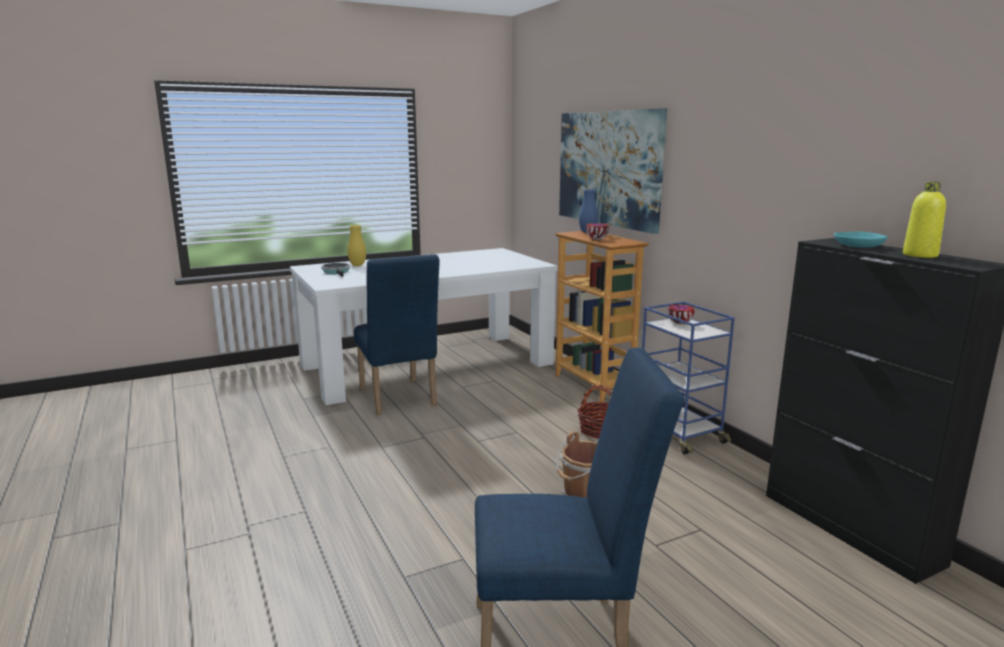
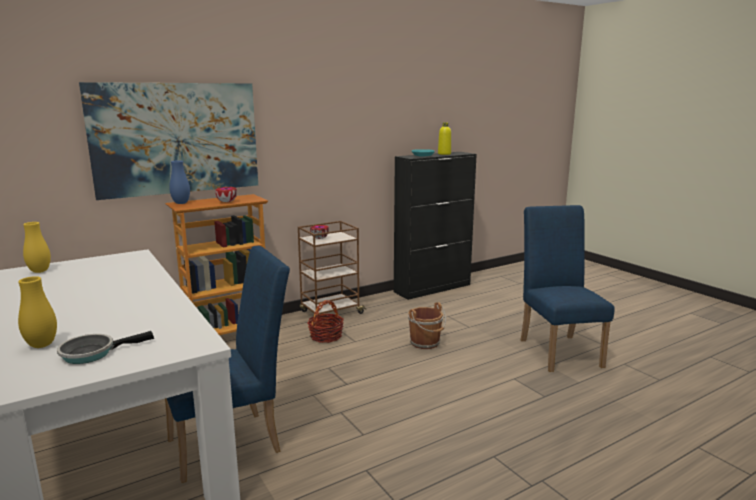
camera: 95 degrees left, 0 degrees up
blue cart [642,302,735,454] -> brown cart [298,221,366,321]
none -> yellow vase [23,222,51,273]

